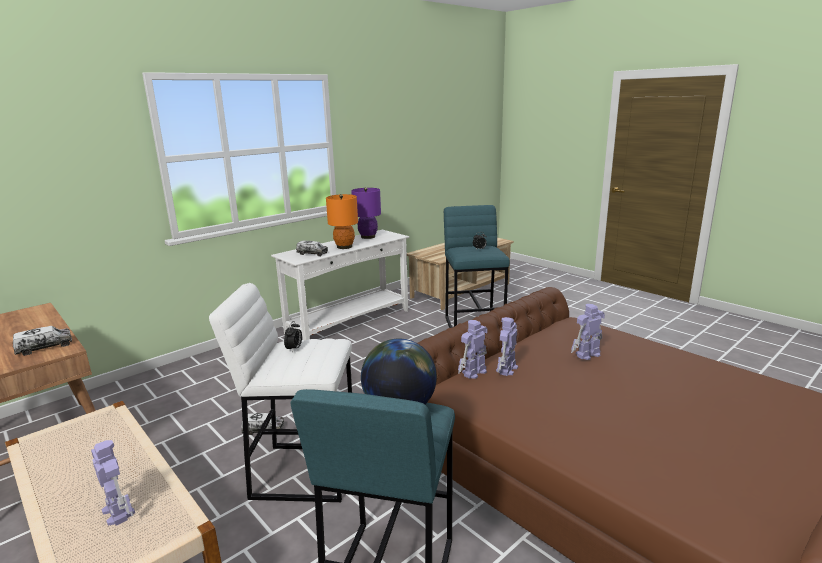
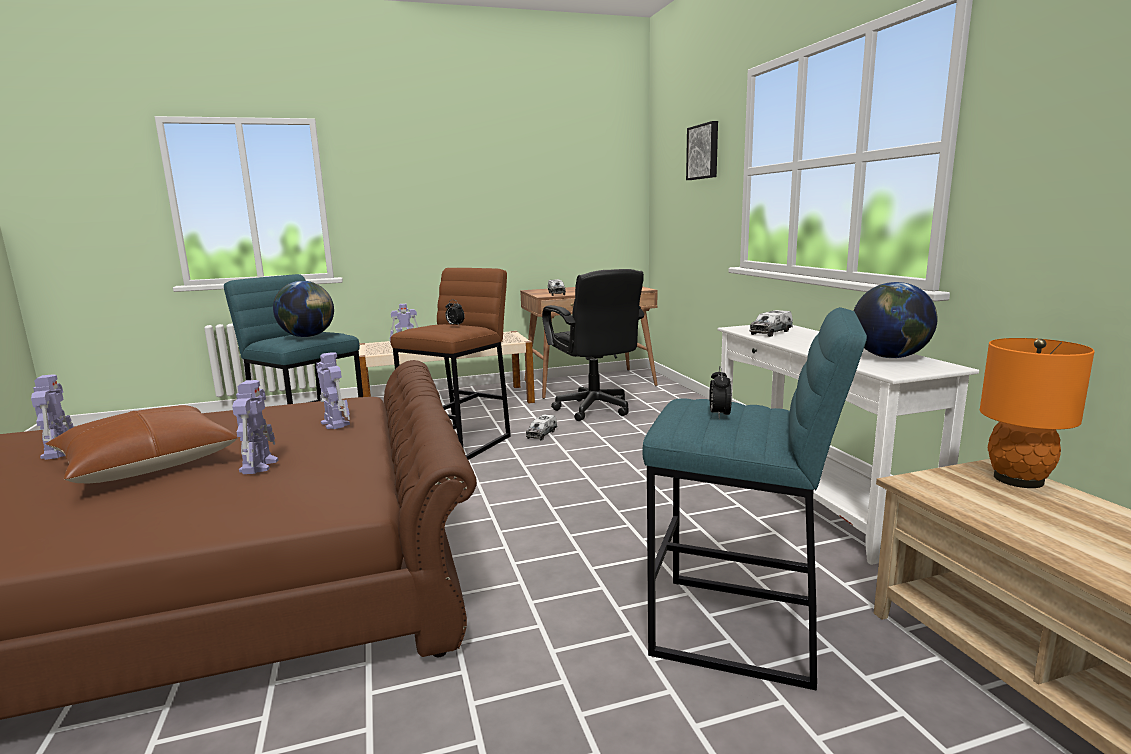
camera: 115 degrees right, 5 degrees down
white stool [209,283,352,502] -> brown stool [390,268,511,460]
orange table lamp [326,194,358,249] -> orange table lamp moved to [980,338,1095,488]
purple table lamp [351,187,381,239] -> globe [854,282,938,358]
toy robot [458,320,487,379] -> toy robot moved to [31,374,74,460]
none -> brown pillow [46,405,238,483]
none -> black office chair [542,269,644,421]
none -> picture [686,121,718,180]

